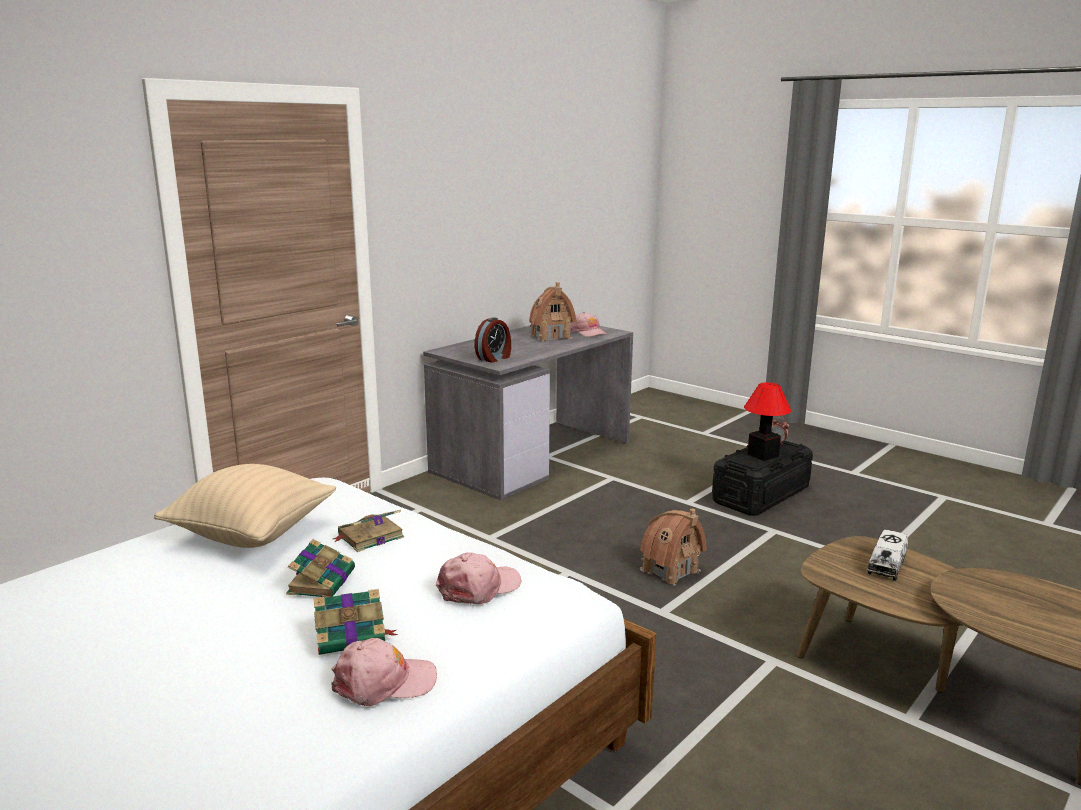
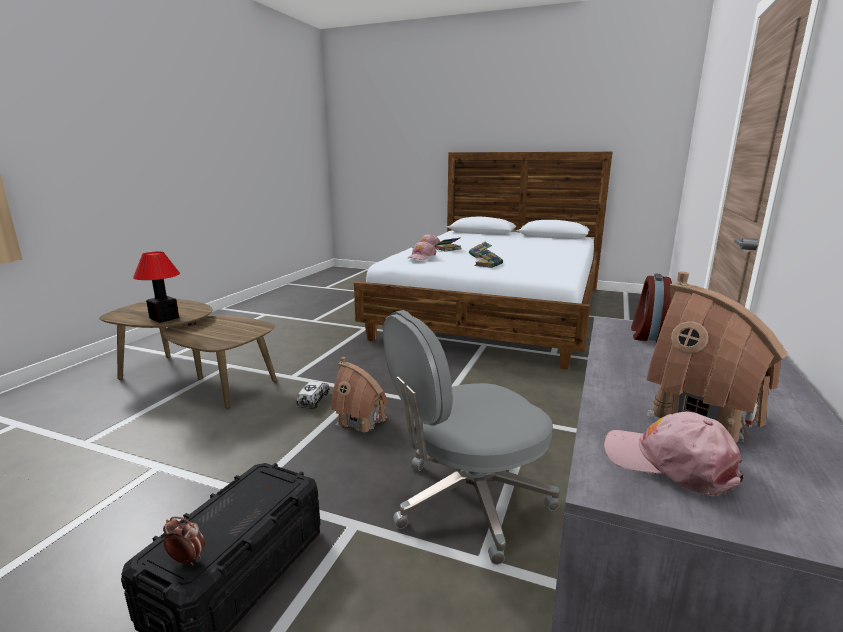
camera: 160 degrees right, 0 degrees up
beige pillow [154,464,336,548] -> none
table lamp [744,382,791,461] -> table lamp moved to [133,252,180,323]
toy truck [867,530,908,581] -> toy truck moved to [297,381,329,409]
none -> grey office chair [383,310,560,565]

